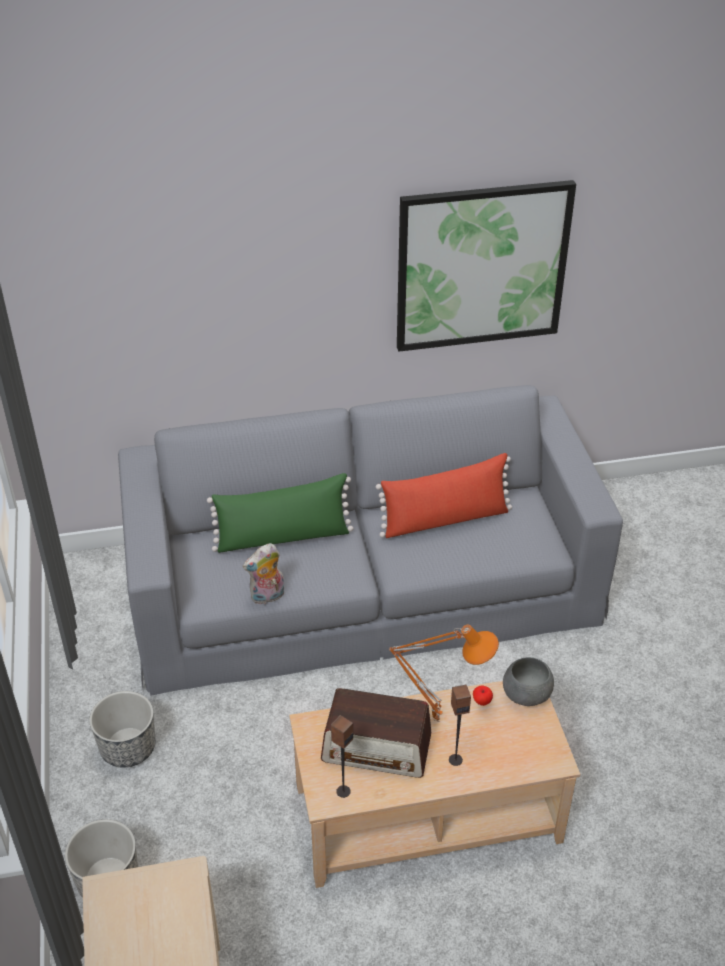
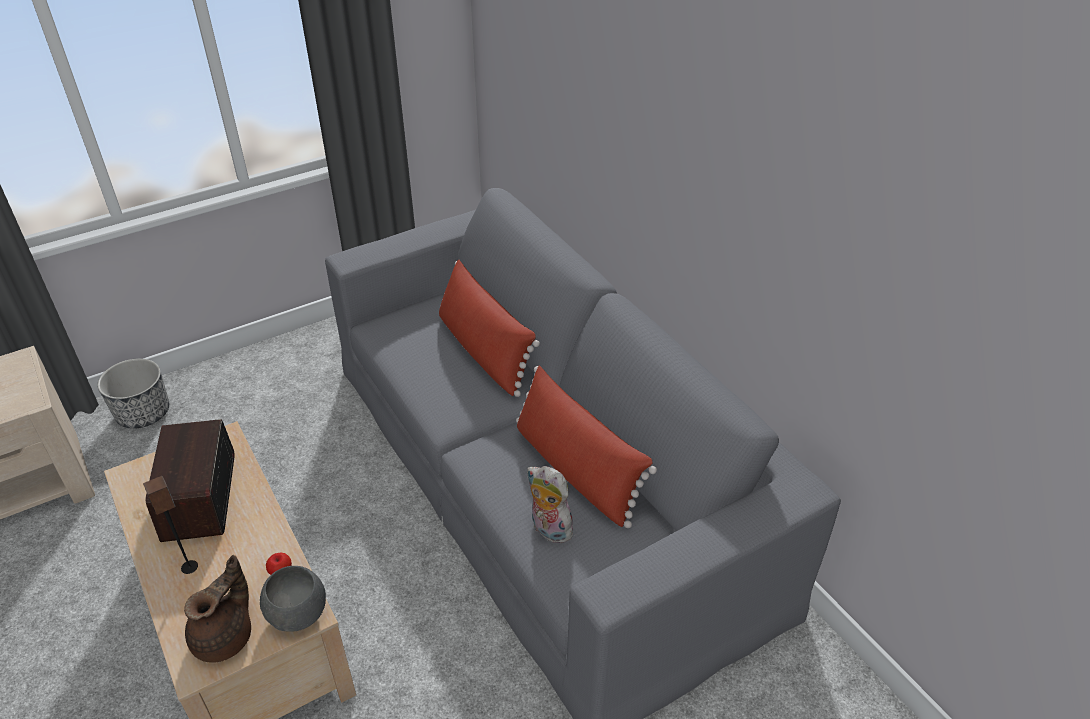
camera: 70 degrees right, 0 degrees up
planter [89,691,156,768] -> none
green pillow [207,473,354,553] -> red pillow [439,259,540,397]
plush toy [243,543,284,604] -> plush toy moved to [527,466,573,543]
speaker [331,715,353,798] -> none
orange table lamp [389,624,499,722] -> none
picture [397,180,576,352] -> none
none -> brown teapot [184,555,251,663]

